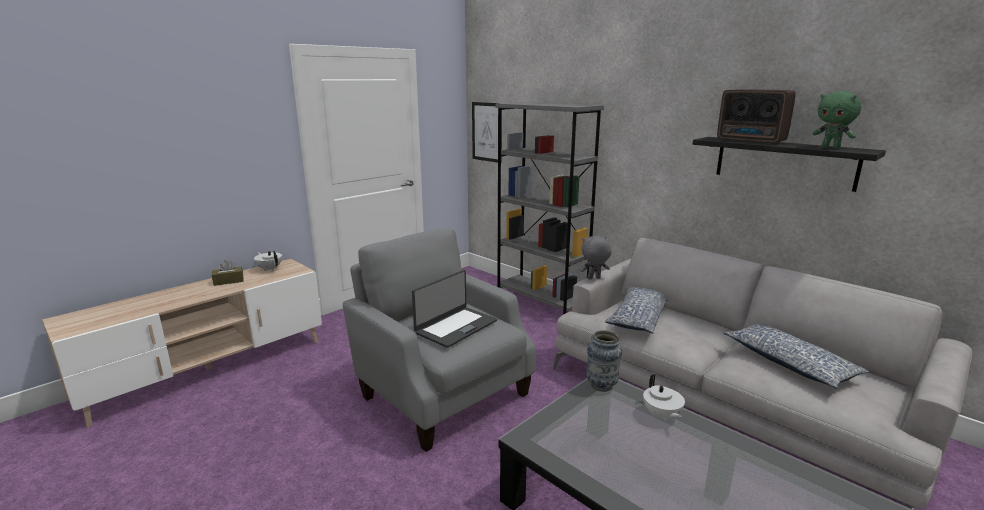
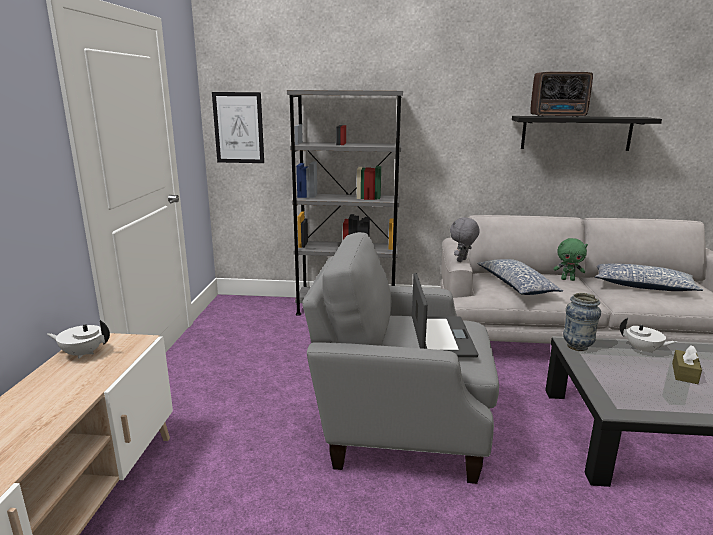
camera: 40 degrees left, 0 degrees up
brown tissue box [212,260,244,286] -> brown tissue box moved to [672,345,702,384]
green plush toy [813,91,861,149] -> green plush toy moved to [553,238,588,281]

